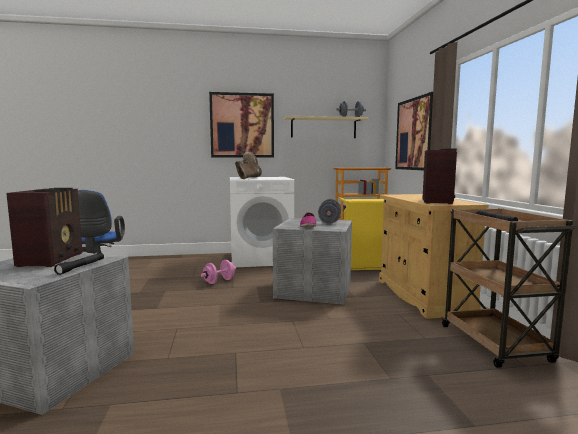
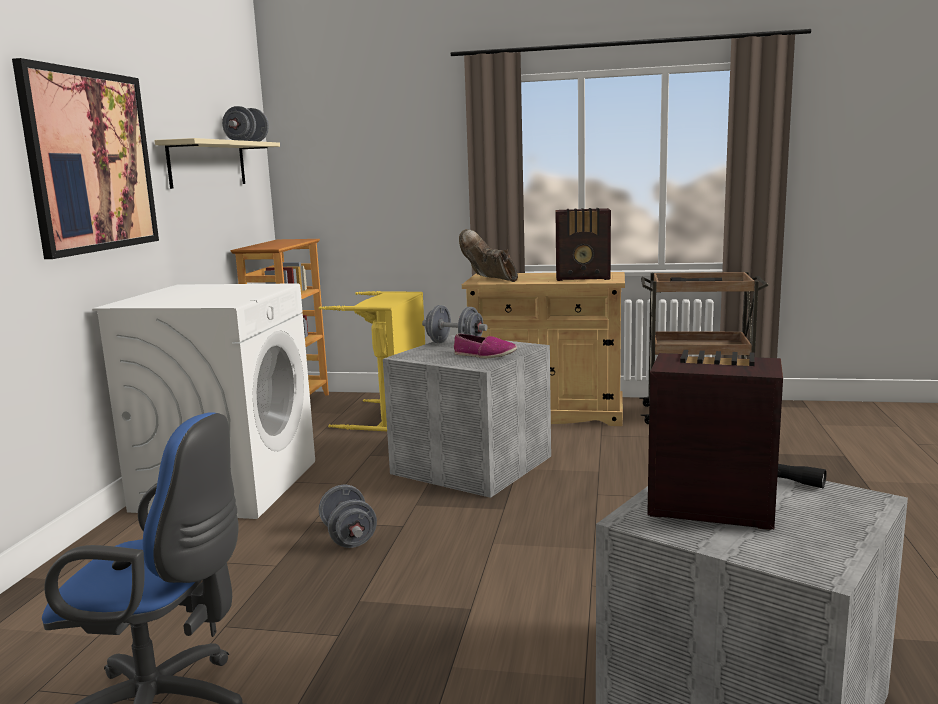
camera: 70 degrees left, 5 degrees up
pink dumbbell [201,260,236,284] -> grey dumbbell [319,485,377,548]
brown boot [235,152,262,179] -> brown boot moved to [459,229,518,282]
picture [395,92,433,170] -> none
radio [422,149,457,204] -> radio turned 150 degrees clockwise [555,208,611,281]

